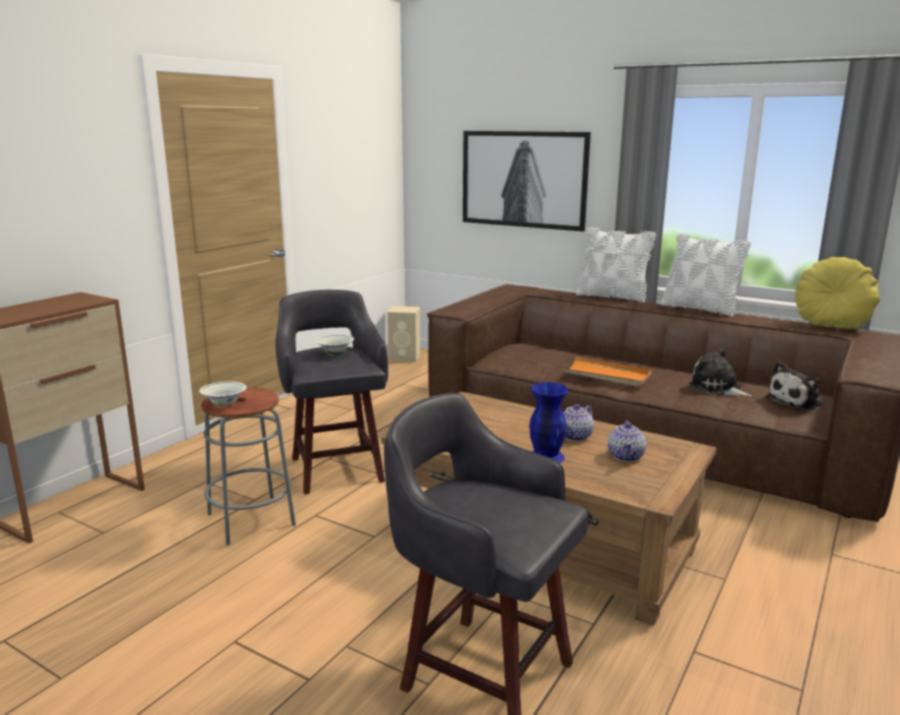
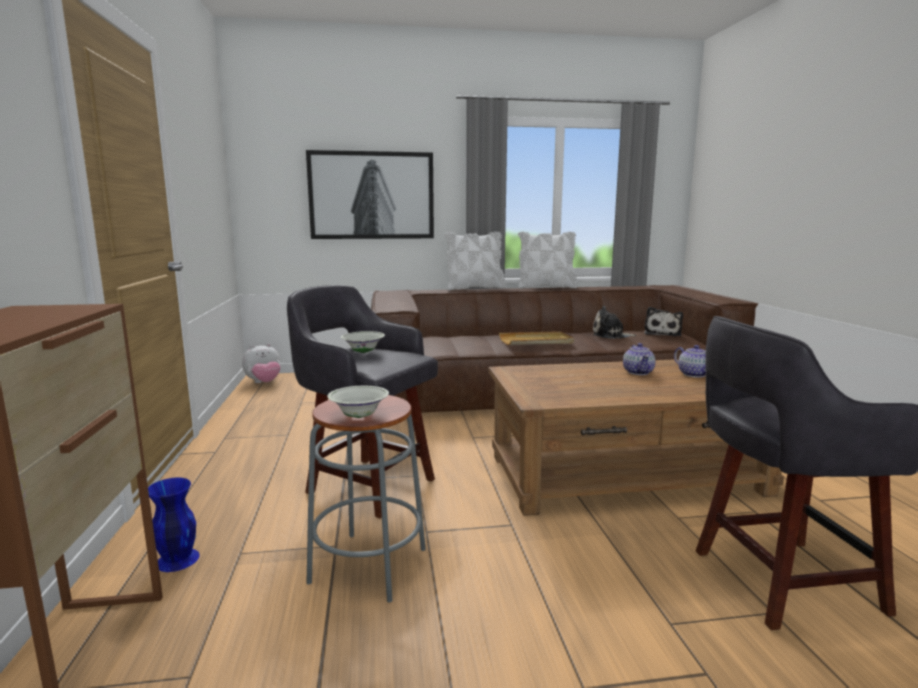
camera: 40 degrees left, 5 degrees down
beige speaker [387,306,421,362] -> plush toy [242,343,281,383]
blue vase [529,382,568,463] -> blue vase moved to [148,478,200,572]
orange tray [563,356,651,387] -> beige tray [499,331,574,345]
yellow pillow [795,257,880,329] -> none

